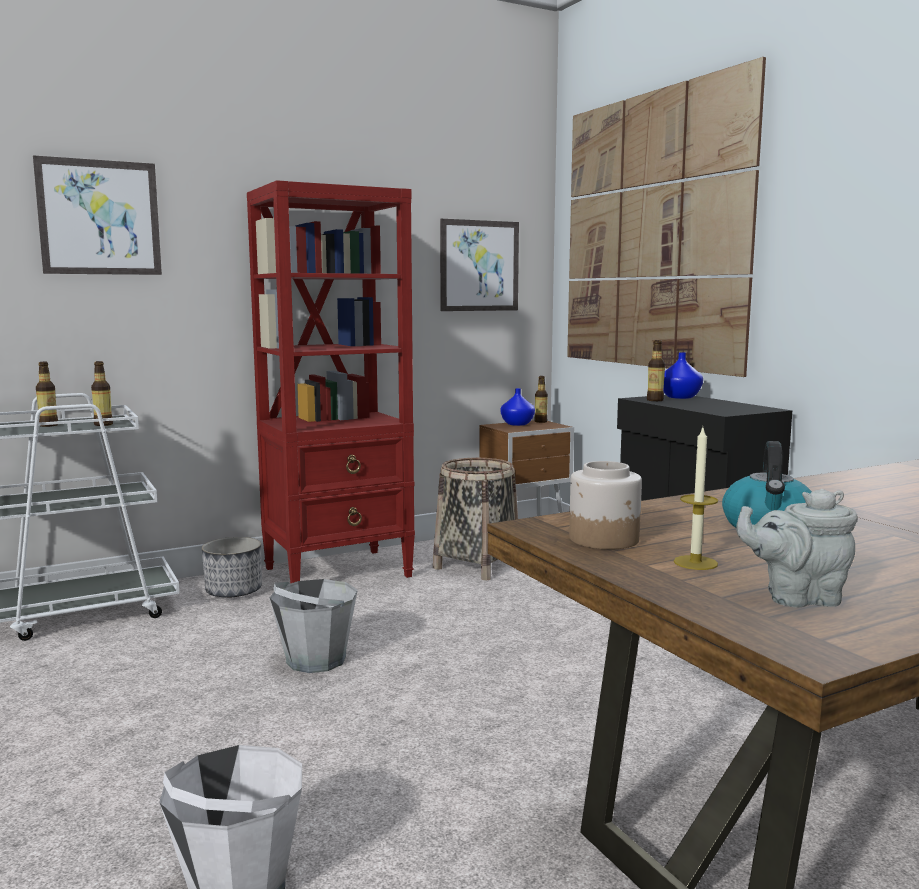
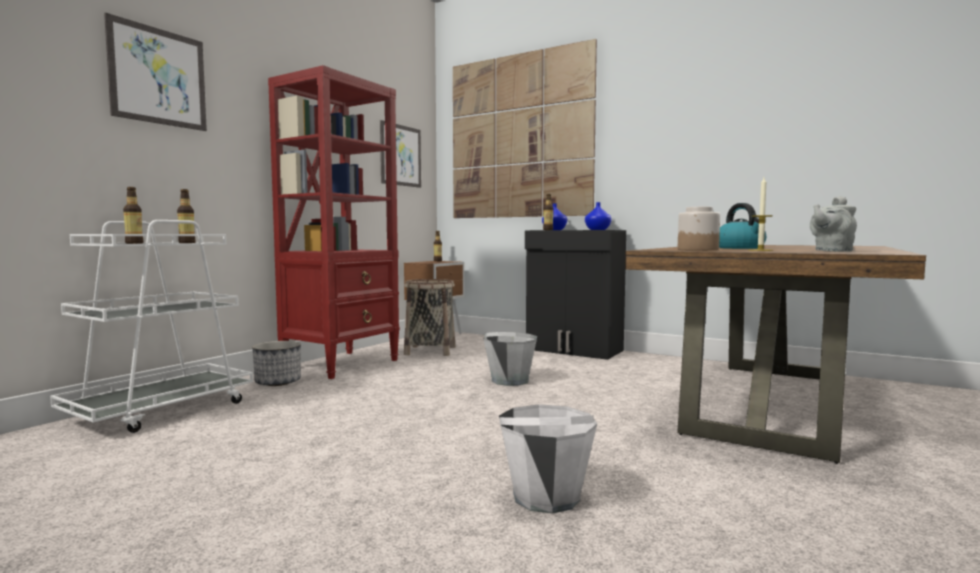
camera: 30 degrees left, 5 degrees down
grey bucket [270,579,358,673] -> grey bucket moved to [483,332,537,386]
blue vase [501,388,535,426] -> blue vase moved to [585,202,612,230]

